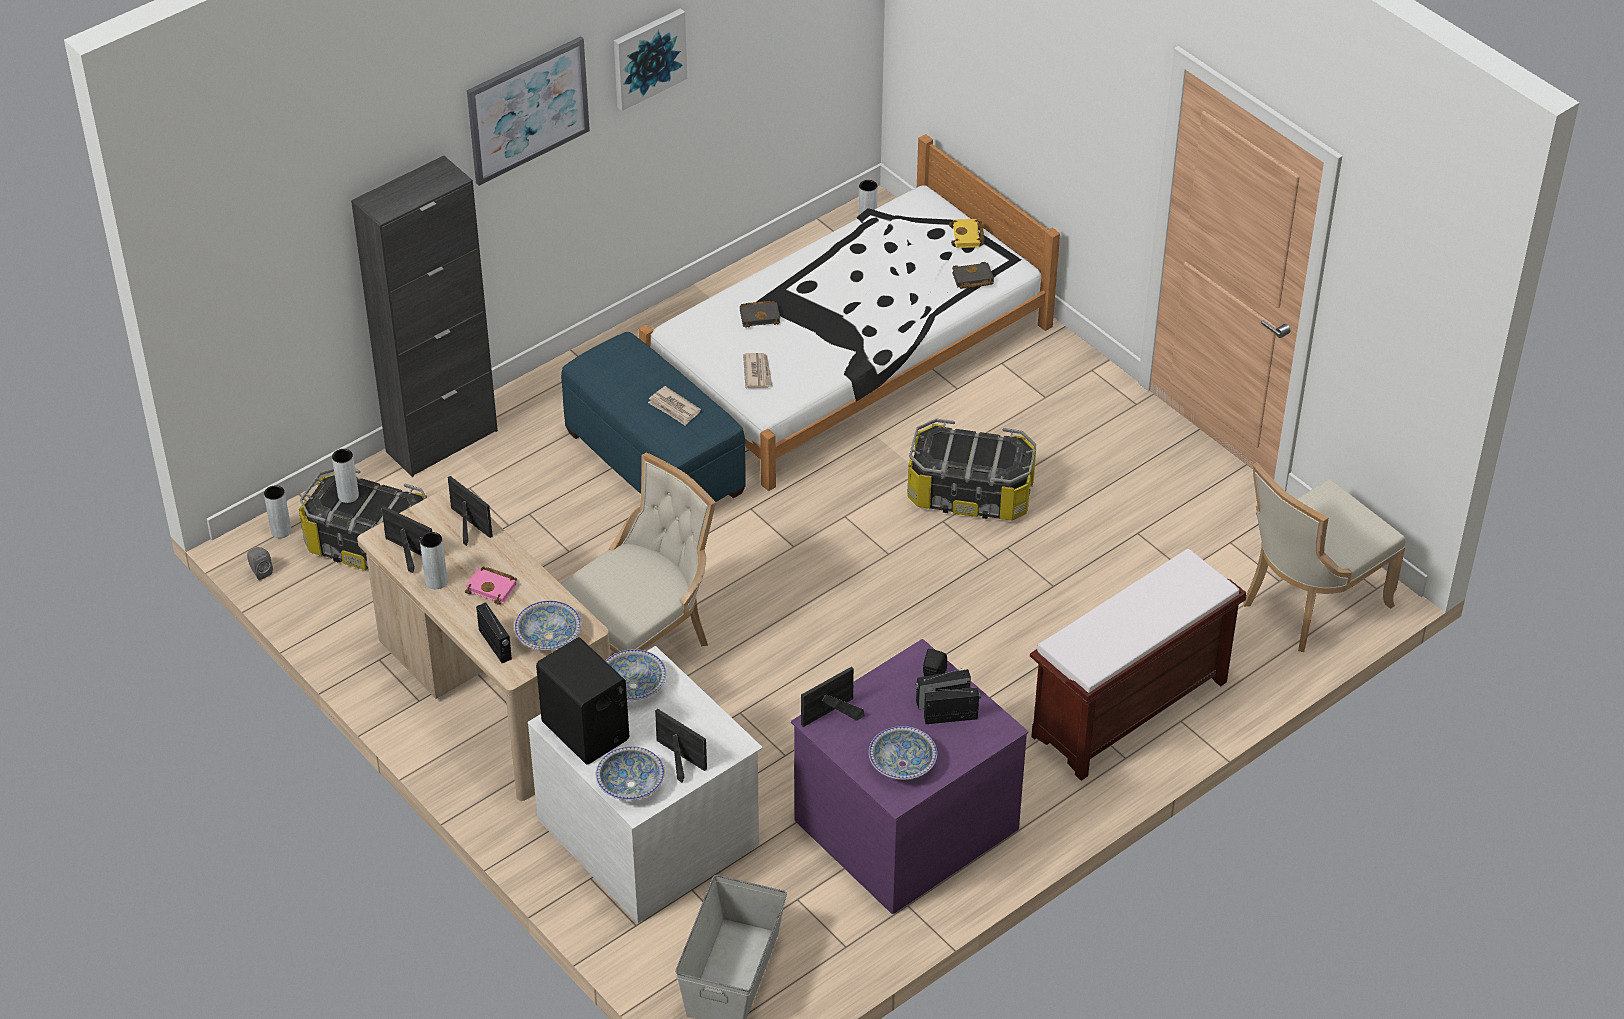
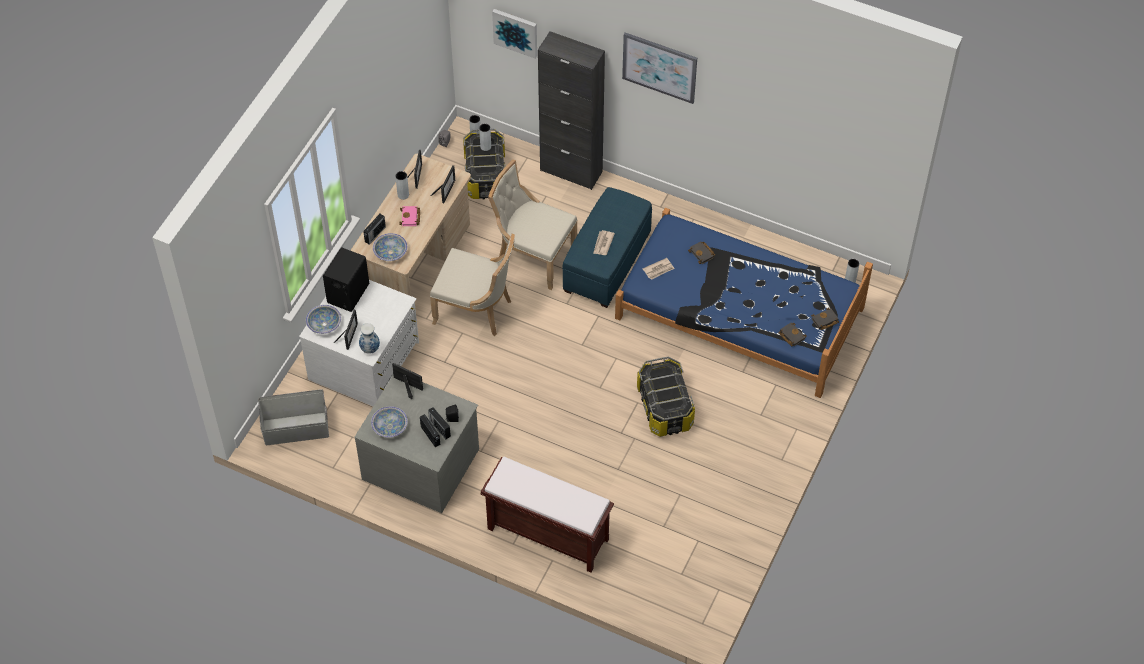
camera: 65 degrees right, 10 degrees up
bowl [606,649,666,700] -> none
picture [614,8,687,111] -> picture moved to [492,9,537,59]
white bed [639,134,1060,491] -> blue bed [615,208,873,398]
purple dresser [791,639,1028,914] -> grey dresser [355,376,479,513]
yellow book [949,219,985,248] -> black book [811,307,839,330]
beige chair [1243,462,1405,652] -> beige chair moved to [488,160,577,290]
none -> vase [359,323,380,354]

